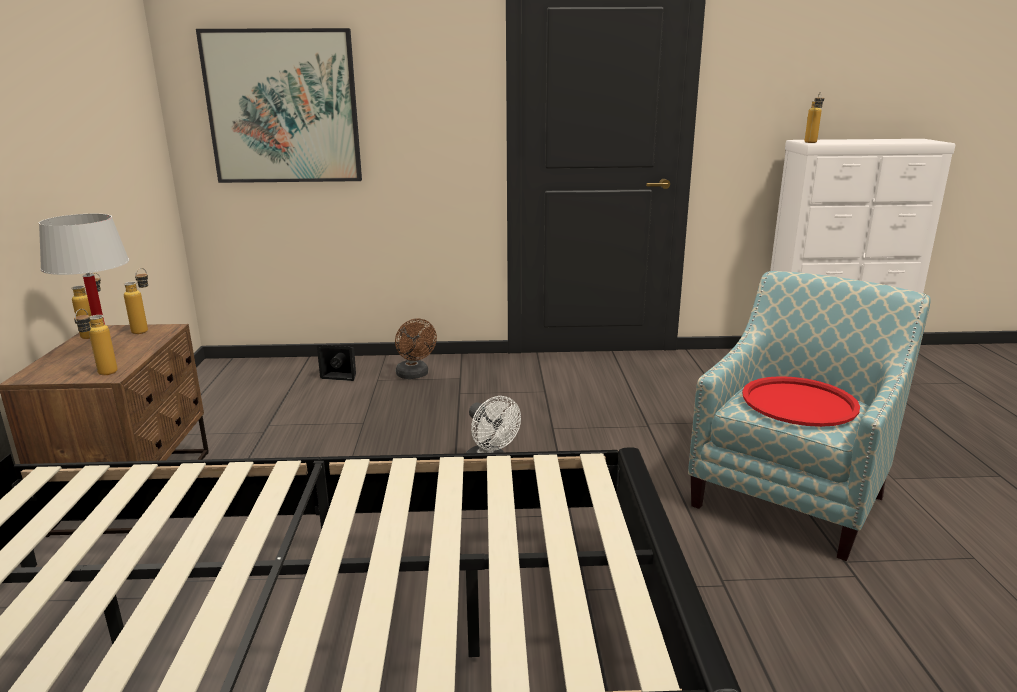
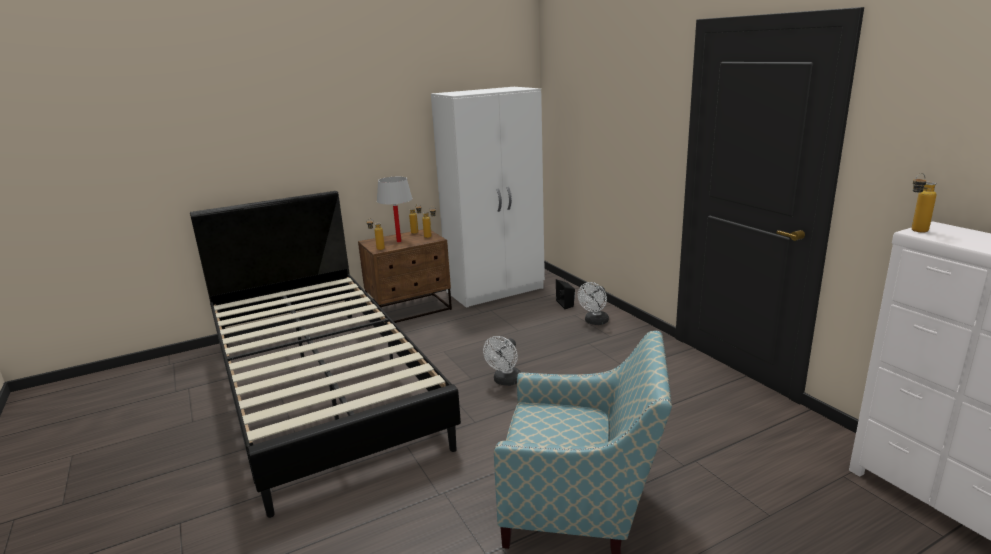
camera: 65 degrees right, 0 degrees up
picture [196,28,362,183] -> none
brown fan [395,318,437,379] -> white fan [578,282,609,325]
red tray [742,376,860,427] -> none
none -> white wardrobe [431,87,545,308]

